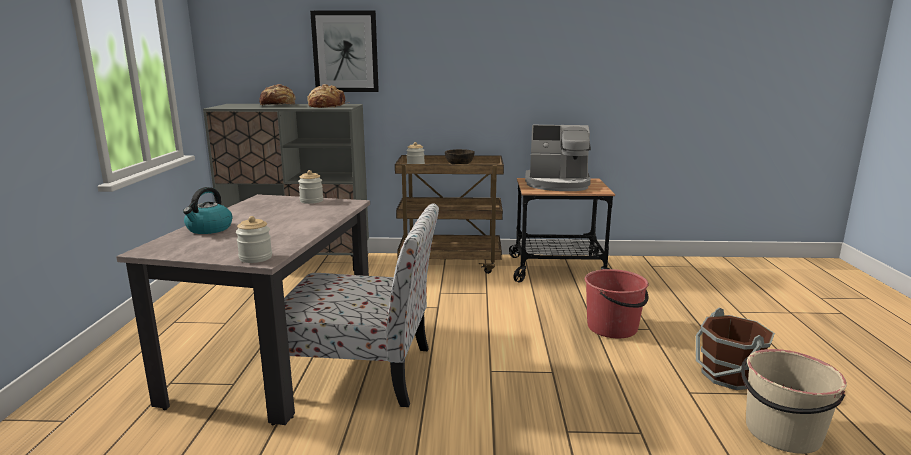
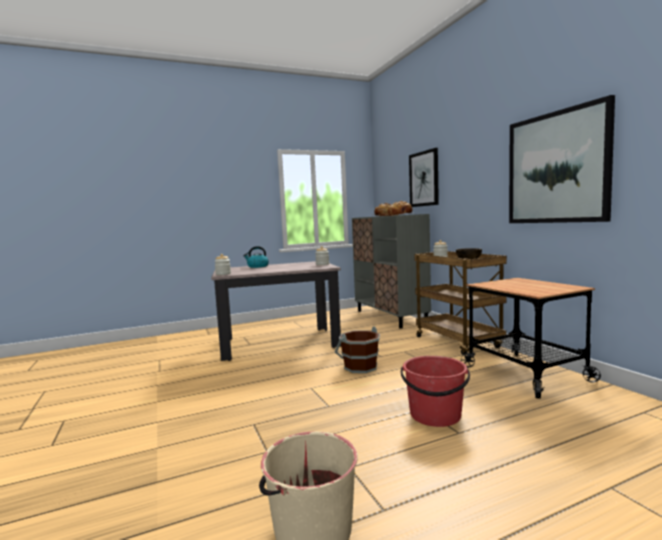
camera: 65 degrees right, 10 degrees down
chair [284,204,439,407] -> none
coffee machine [525,125,591,191] -> none
brown bucket [696,307,775,390] -> brown bucket moved to [335,326,380,373]
none -> picture [509,95,615,223]

